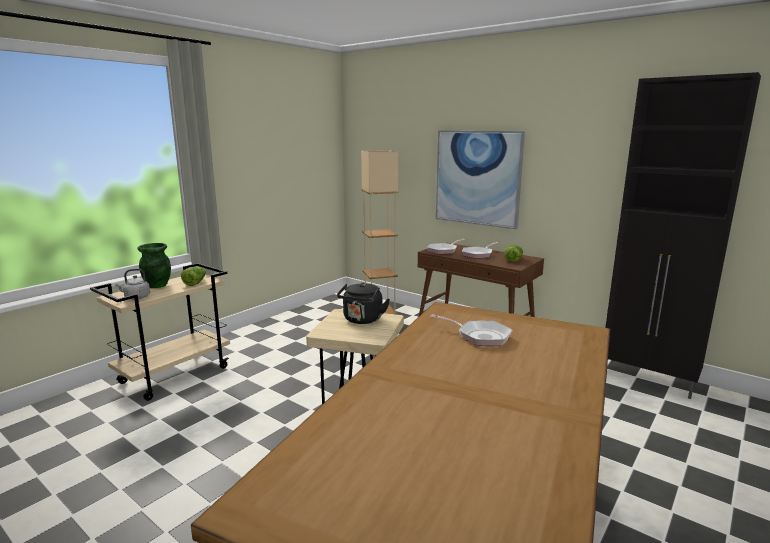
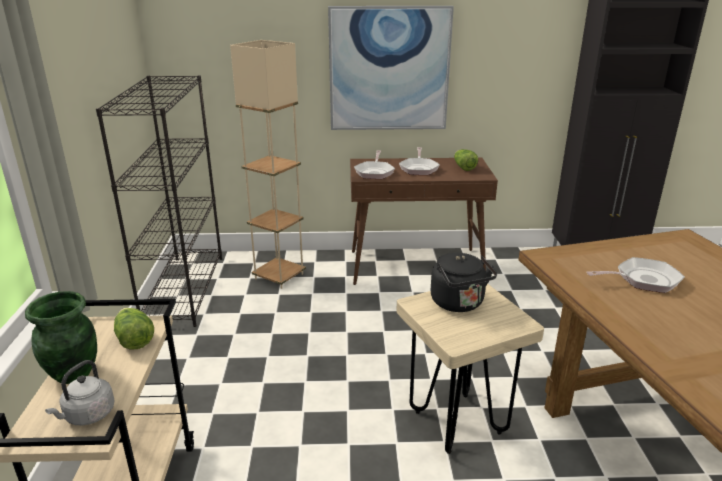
camera: 40 degrees left, 10 degrees up
none -> black bookcase [96,75,222,327]

